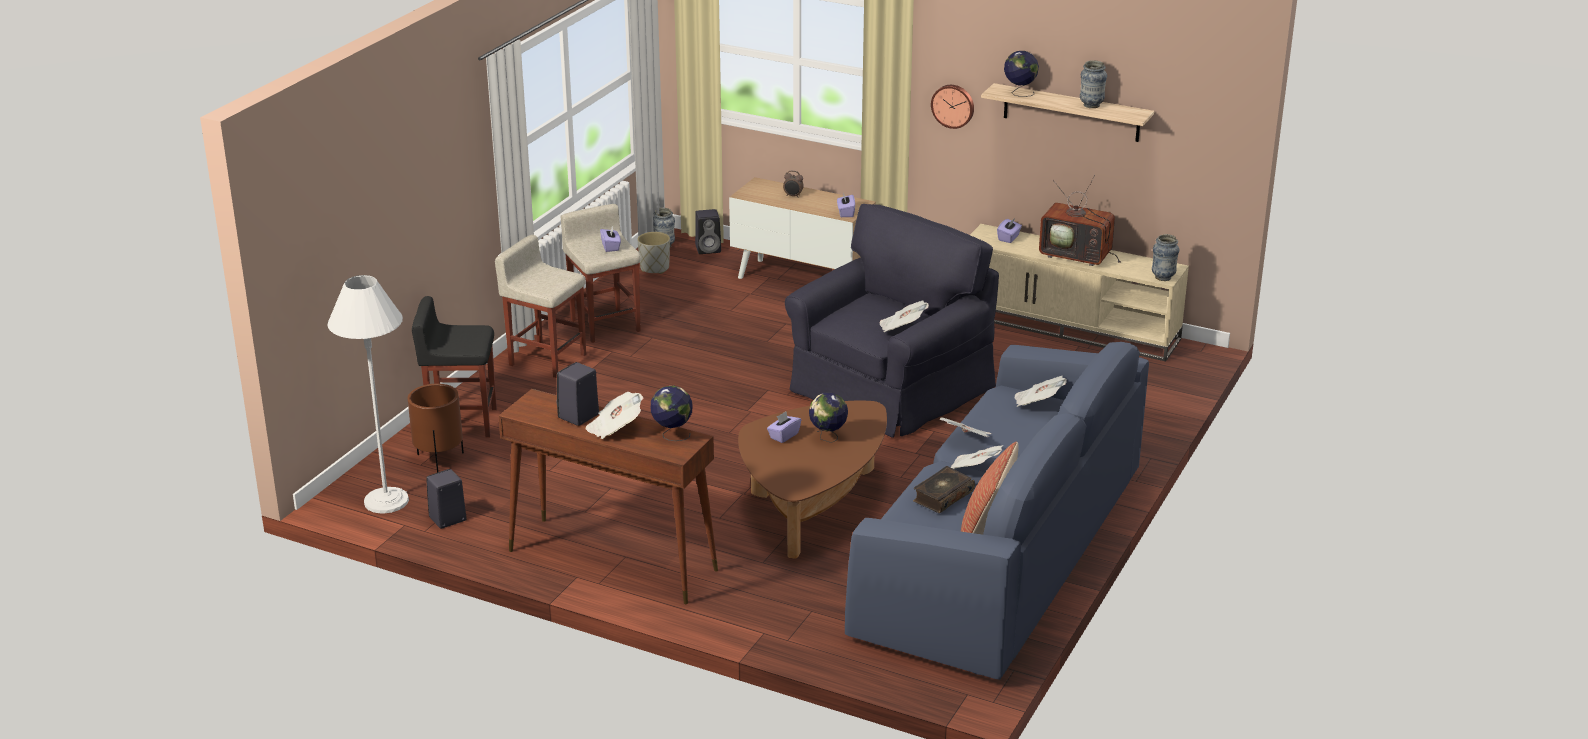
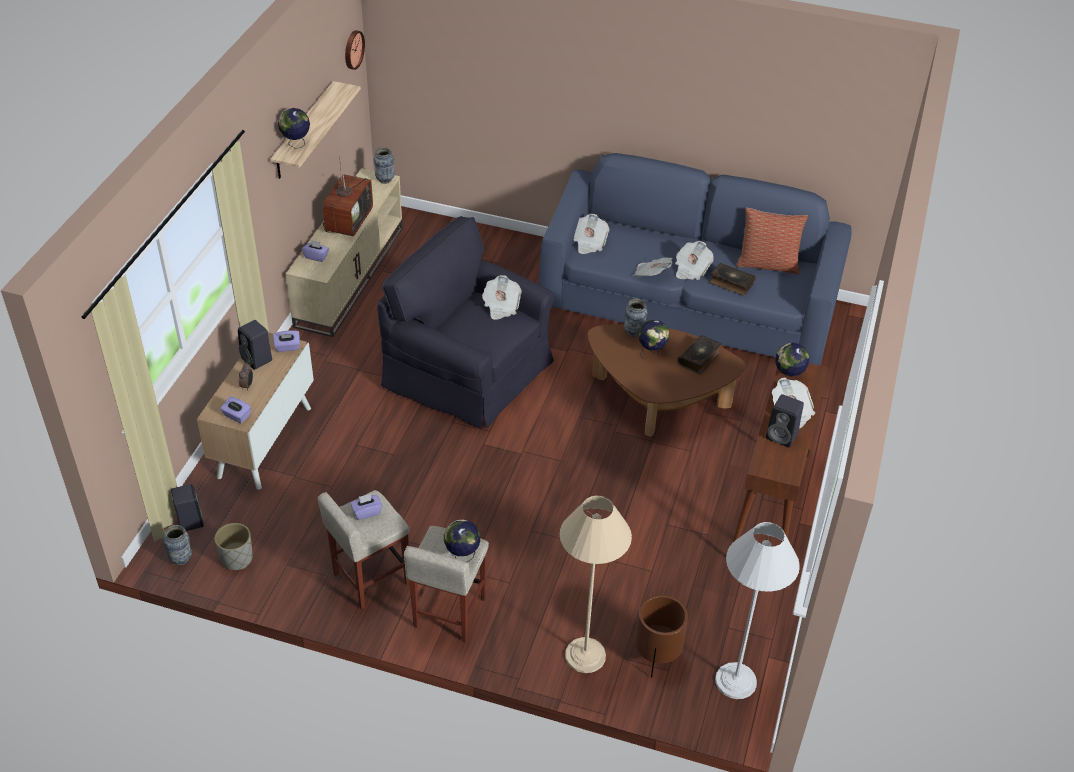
camera: 100 degrees left, 15 degrees up
black stool [412,296,497,437] -> beige floor lamp [560,495,632,673]
black speaker [426,469,467,529] -> black speaker moved to [238,320,272,370]
purple tissue box [767,412,801,443] -> purple tissue box moved to [220,396,251,423]
wall clock [931,85,974,129] -> wall clock moved to [345,30,365,70]
vase [1080,60,1107,108] -> vase moved to [624,299,647,337]
none -> globe [444,520,480,562]
none -> book [677,335,721,374]

